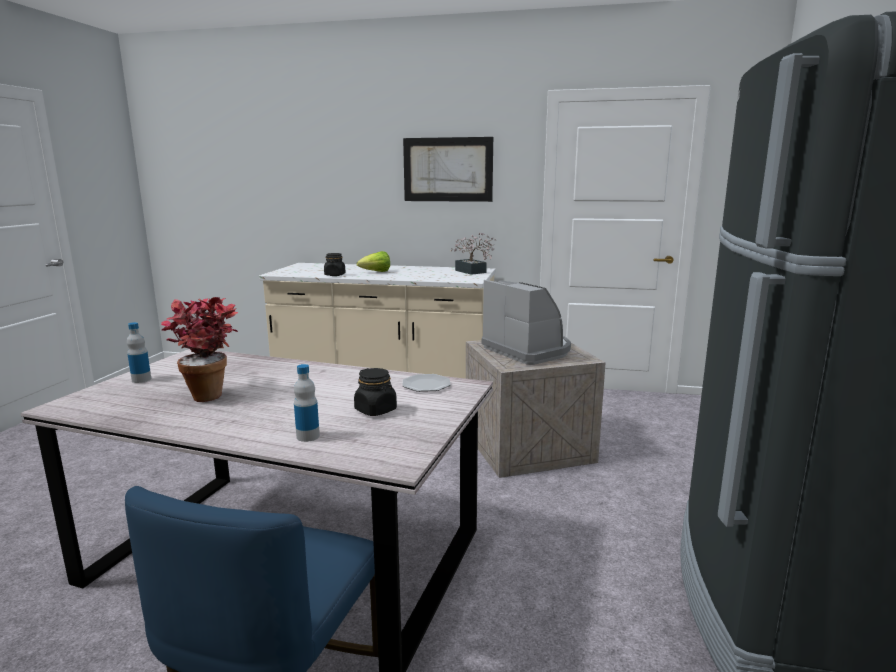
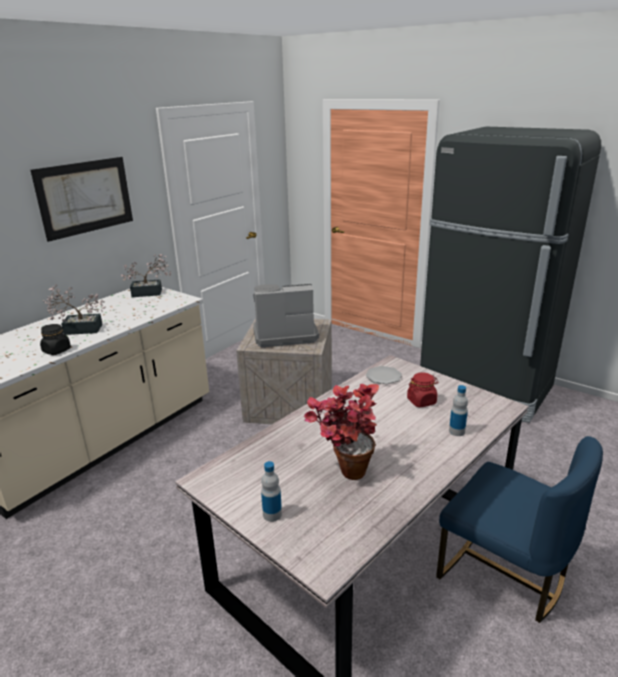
camera: 65 degrees left, 10 degrees up
black jar [354,368,397,416] -> red jar [407,372,439,407]
lettuce [357,251,390,272] -> potted plant [43,284,105,335]

